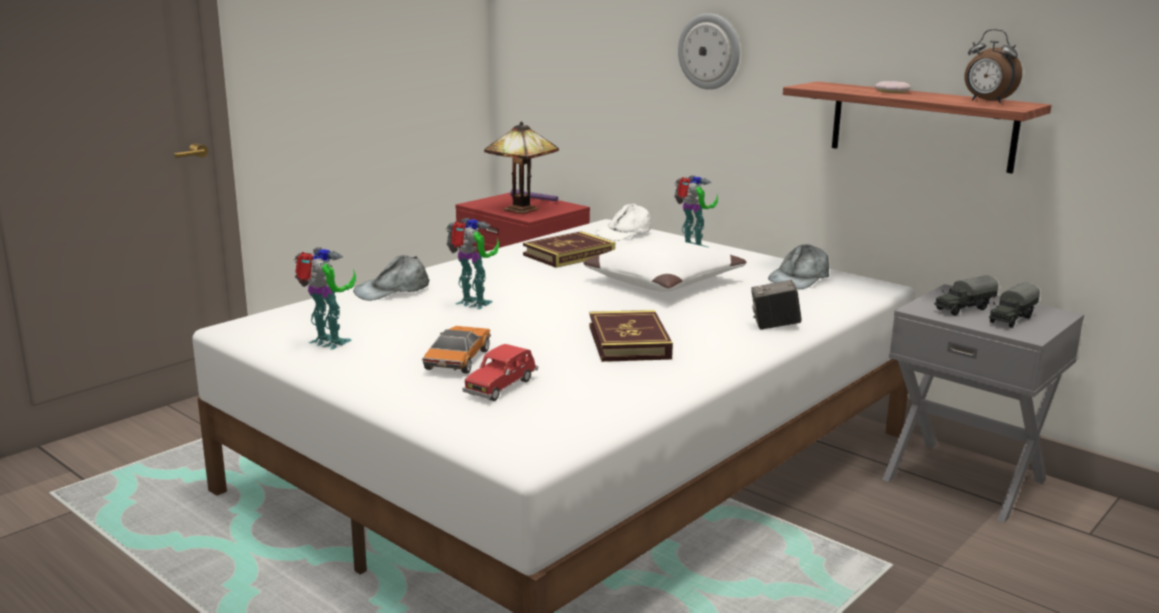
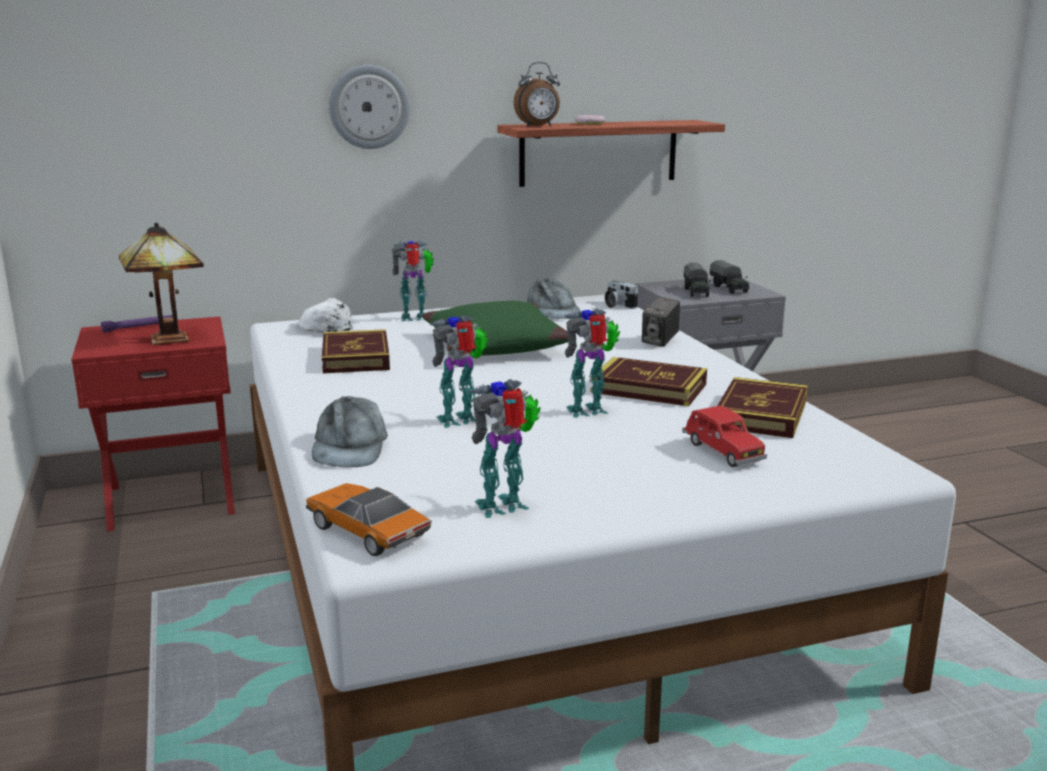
camera: 60 degrees left, 0 degrees up
toy car [422,326,491,374] -> toy car moved to [306,483,432,556]
white pillow [584,239,747,292] -> green pillow [422,301,568,356]
white cap [595,204,651,241] -> white cap turned 150 degrees clockwise [290,298,353,332]
alarm clock [965,29,1022,103] -> alarm clock moved to [514,62,560,127]
none -> toy robot [564,308,620,418]
none -> camera [605,280,638,309]
none -> book [717,377,808,438]

